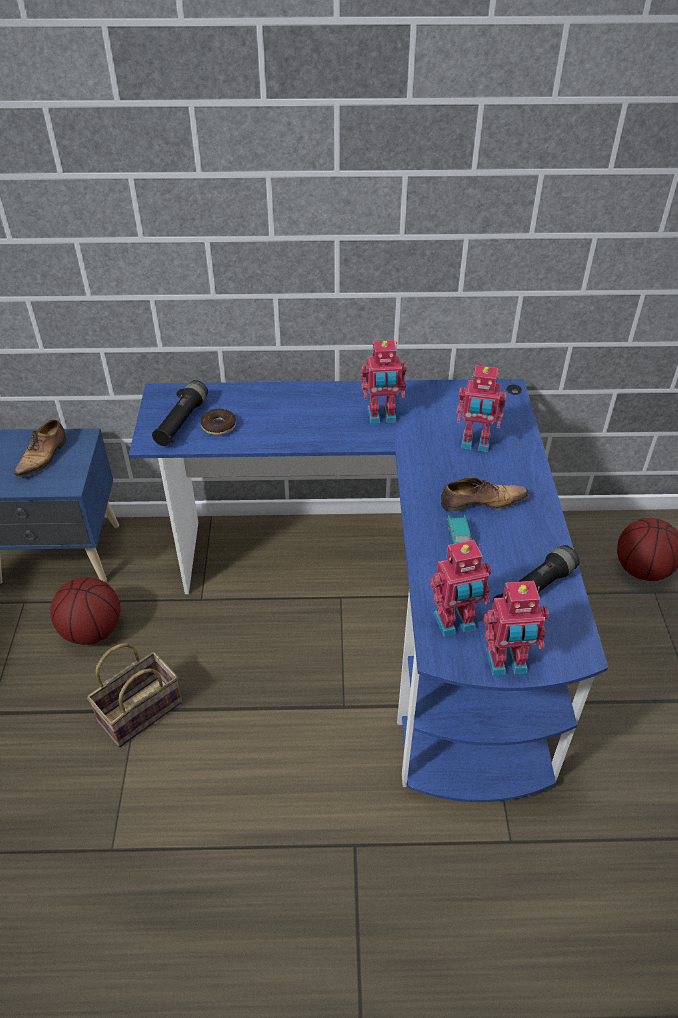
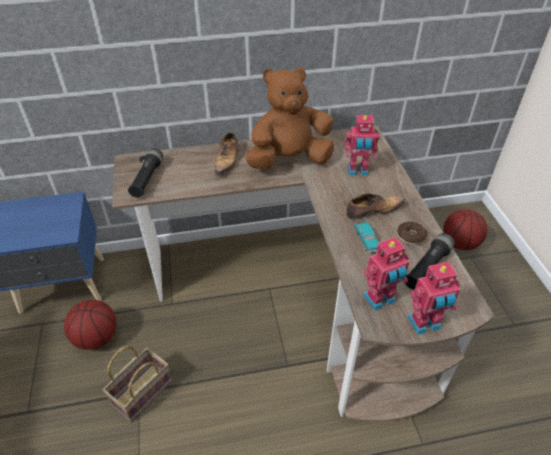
camera: 10 degrees left, 0 degrees up
shoe [14,419,67,477] -> shoe moved to [215,132,238,175]
blue desk [129,379,608,802] -> brown desk [112,125,495,422]
donut [201,408,236,435] -> donut moved to [397,222,427,245]
toy robot [361,340,407,424] -> brown plush toy [245,67,334,169]

